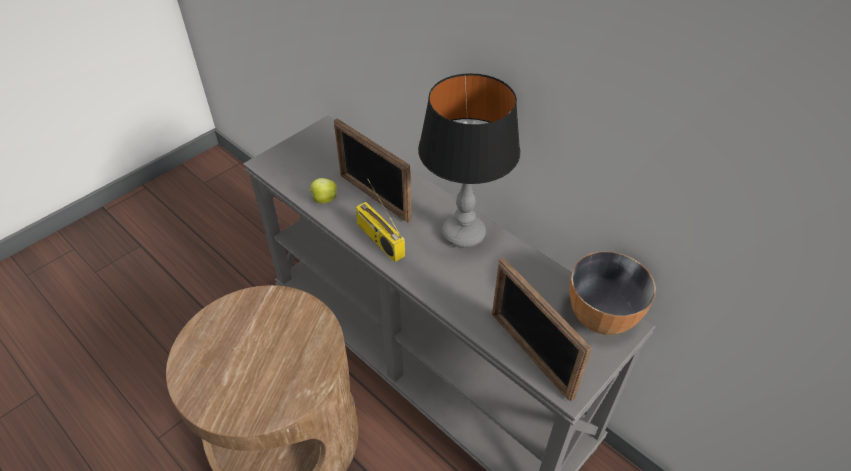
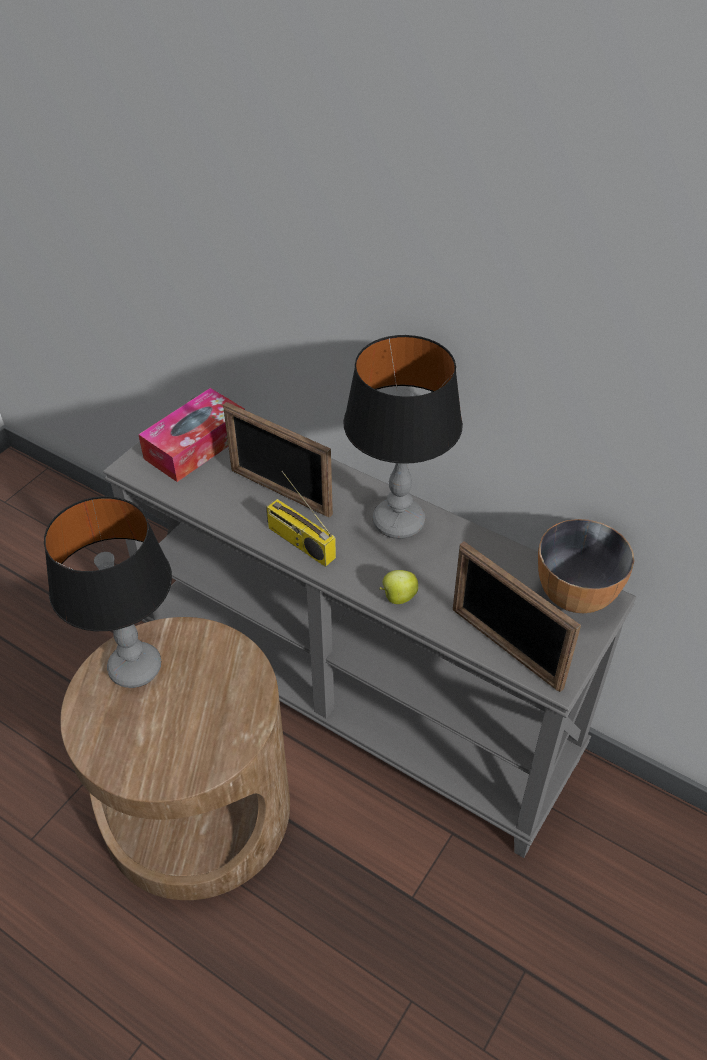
camera: 10 degrees left, 0 degrees up
apple [308,178,337,203] -> apple moved to [379,570,418,604]
none -> table lamp [44,496,172,688]
none -> tissue box [138,388,245,482]

